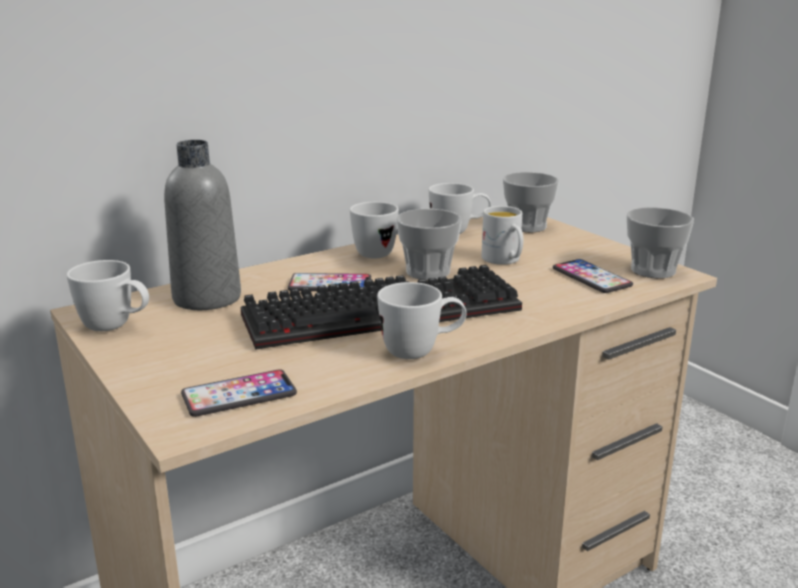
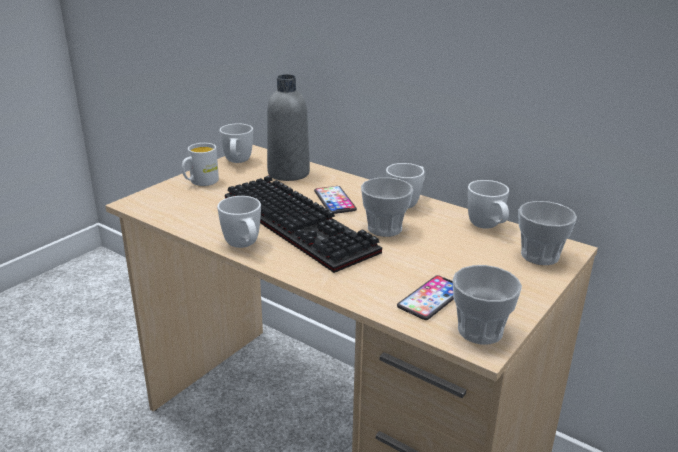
camera: 70 degrees right, 5 degrees up
phone [181,369,297,417] -> none
white mug [481,206,523,265] -> white mug moved to [182,143,219,186]

